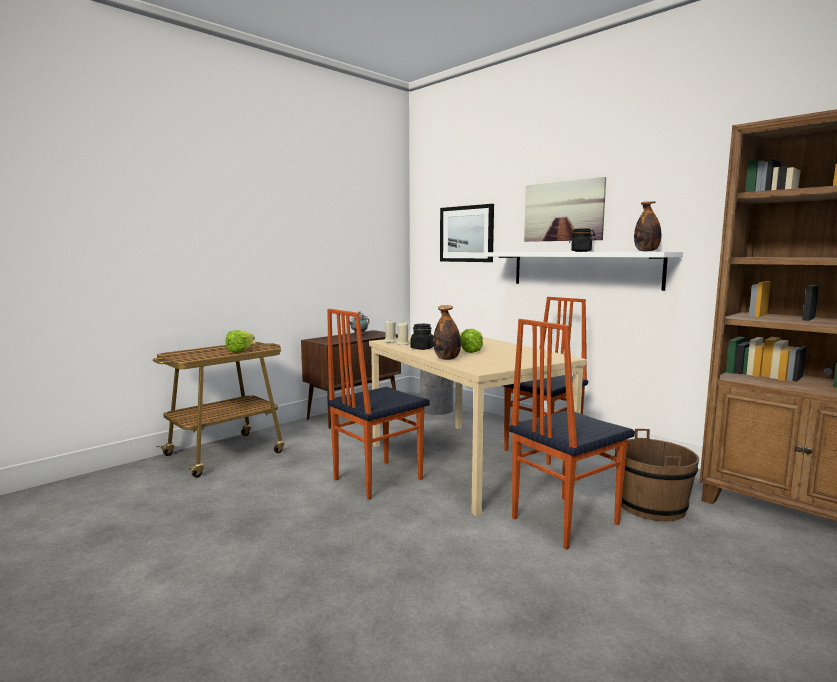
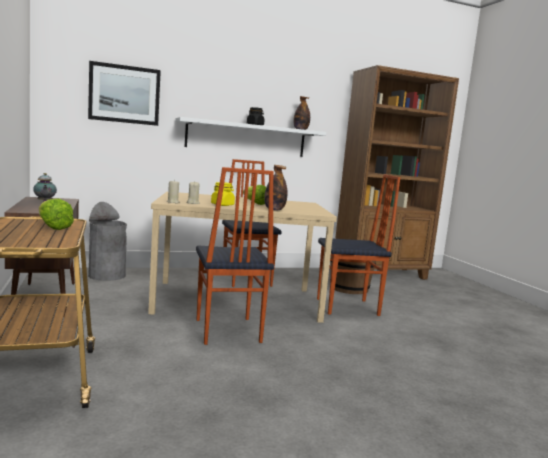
camera: 65 degrees left, 0 degrees up
black jar [411,324,434,350] -> yellow jar [211,182,235,206]
chair [509,319,635,550] -> chair turned 90 degrees counterclockwise [317,174,400,316]
picture [524,177,606,242] -> none

